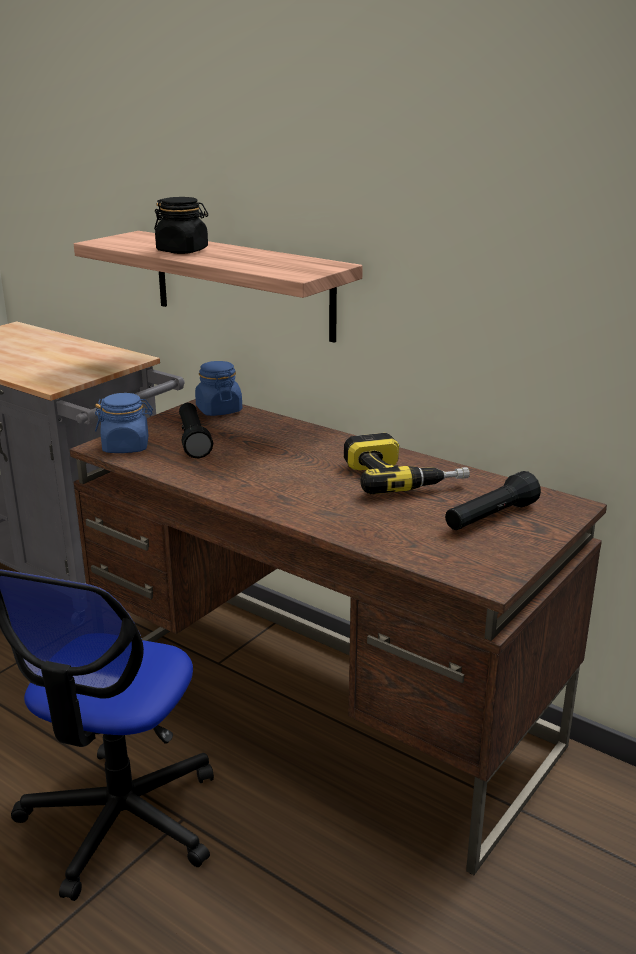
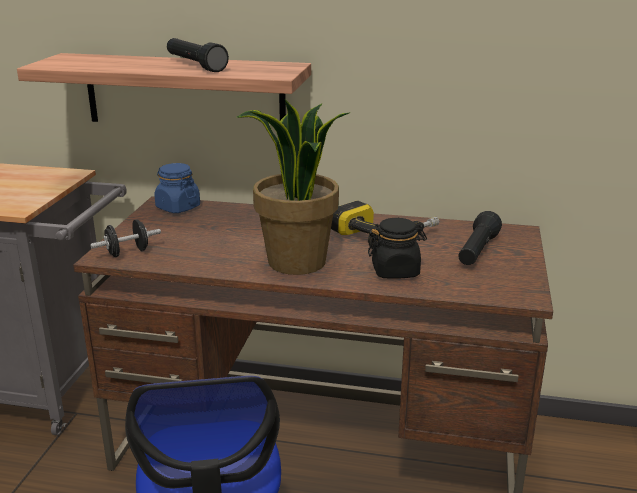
camera: 25 degrees left, 0 degrees up
blue jar [95,393,153,453] -> black dumbbell [90,219,161,257]
black jar [154,197,208,254] -> black jar moved to [368,218,427,279]
black flashlight [179,403,213,458] -> black flashlight moved to [167,38,229,72]
none -> potted plant [237,99,351,275]

